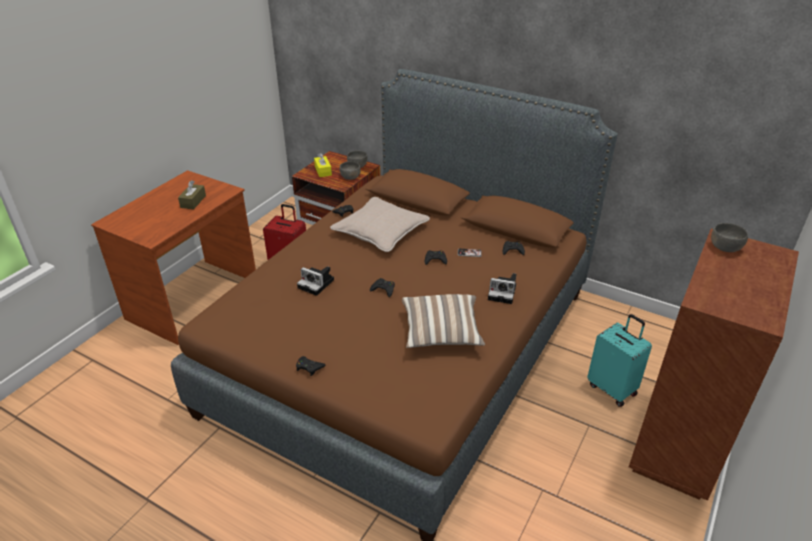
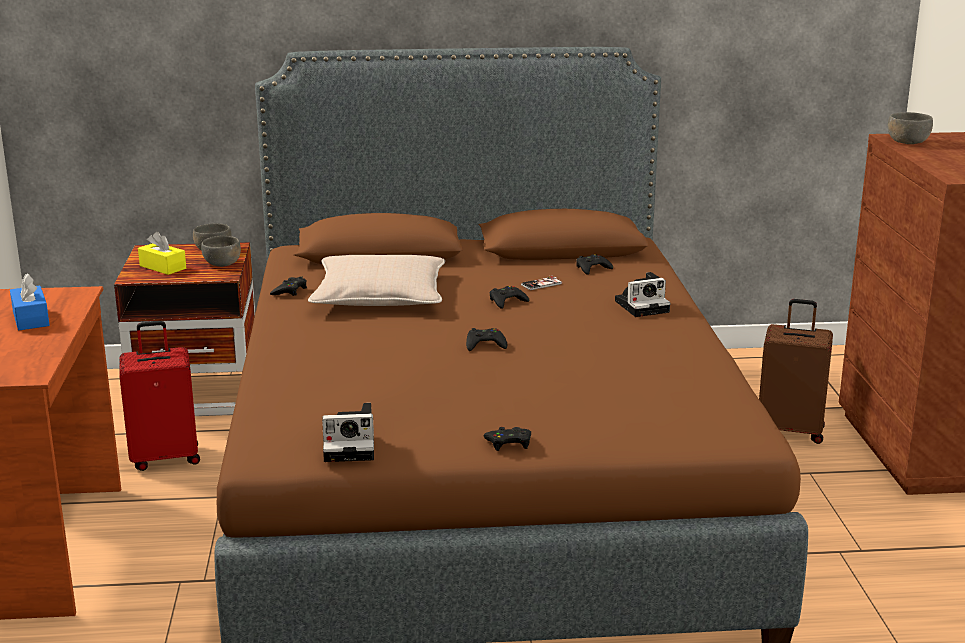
camera: 35 degrees left, 15 degrees down
brown tissue box [178,180,206,209] -> blue tissue box [10,273,50,330]
camera [297,266,334,296] -> camera moved to [322,403,374,462]
pillow [402,294,485,348] -> none
turquoise suitcase [587,314,652,407] -> brown suitcase [759,299,833,444]

